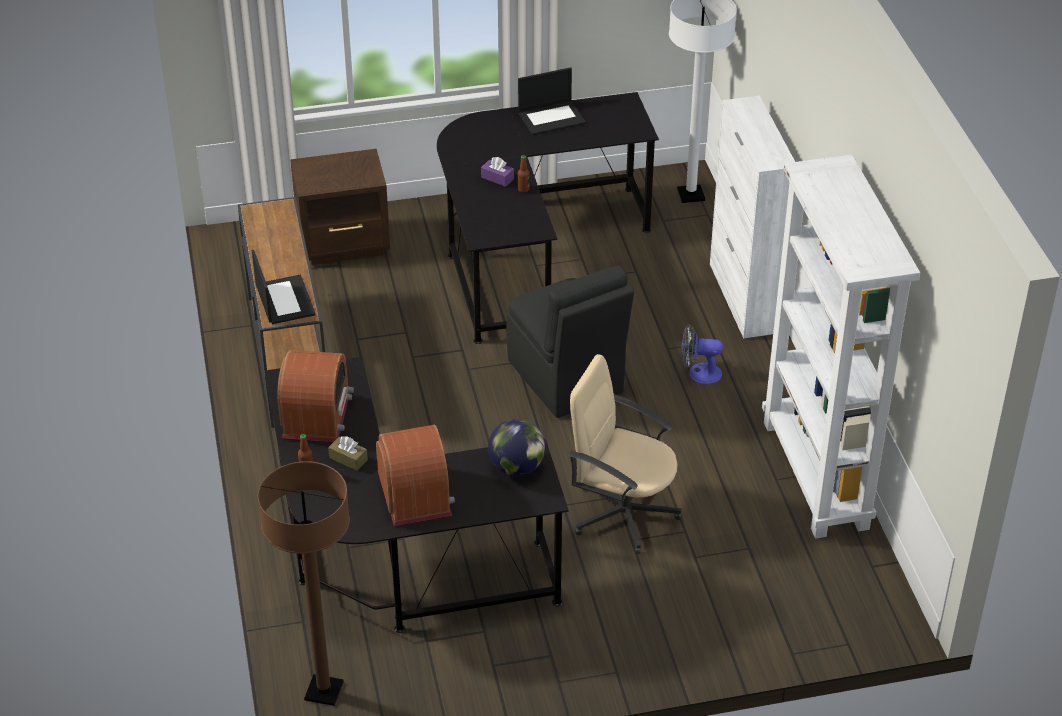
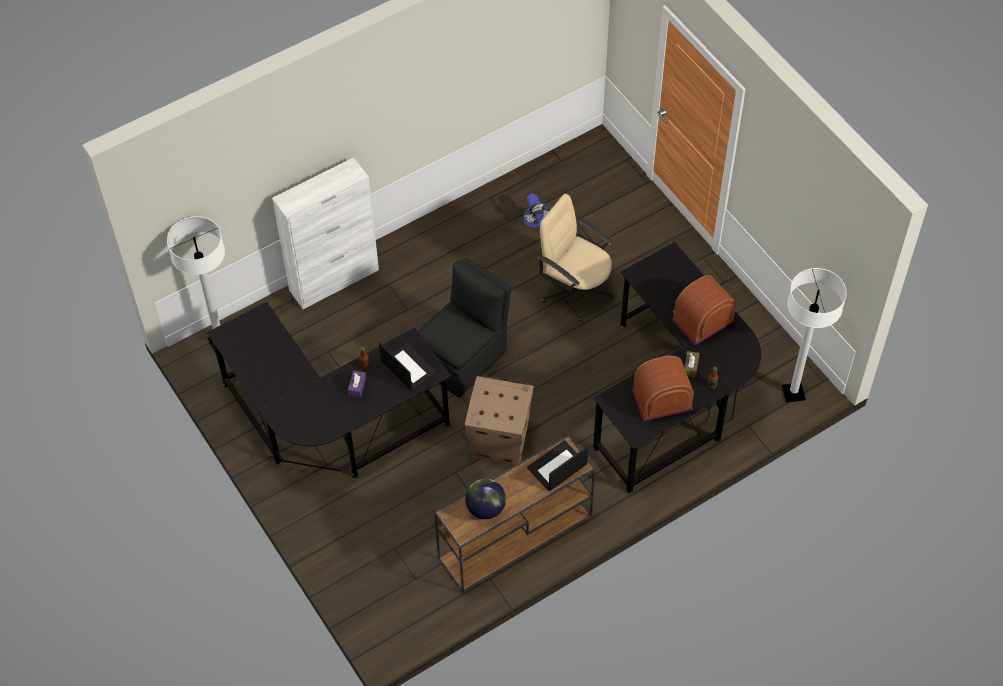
camera: 110 degrees left, 15 degrees up
brown floor lamp [258,461,350,706] -> white floor lamp [782,268,847,403]
brown nightstand [290,149,390,265] -> none
globe [488,419,545,476] -> globe moved to [465,479,506,519]
laptop [518,67,586,135] -> laptop moved to [379,342,437,391]
beige office chair [569,354,682,554] -> beige office chair turned 120 degrees clockwise [538,194,615,322]
fan [681,324,723,384] -> fan moved to [523,193,552,227]
white bookcase [762,155,920,539] -> none
none -> cardboard box [465,376,534,466]

